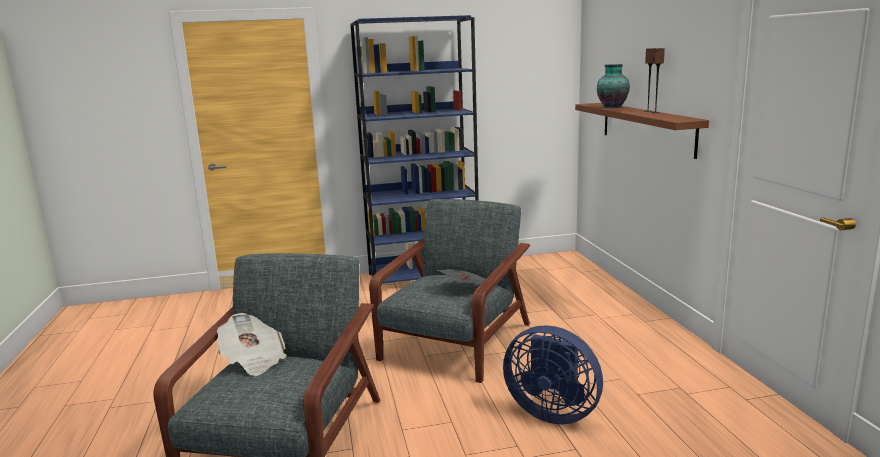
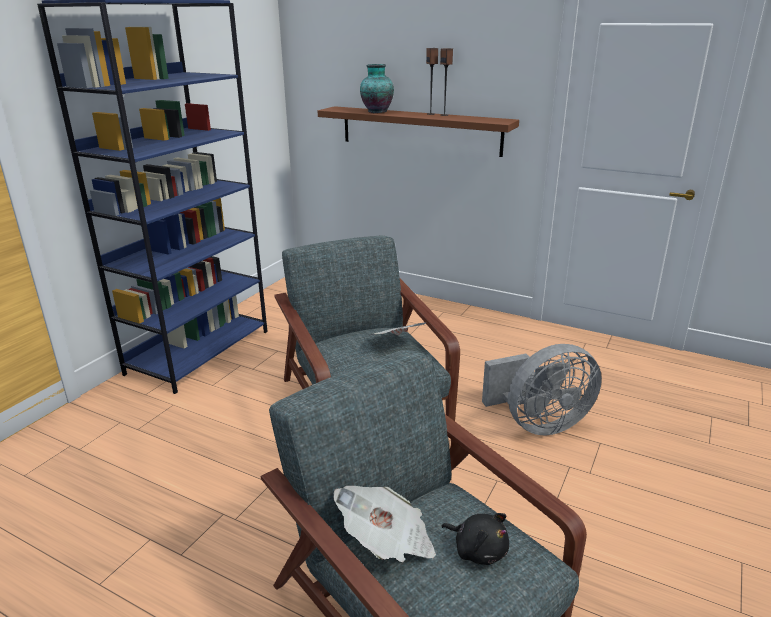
camera: 50 degrees left, 10 degrees up
blue fan [503,325,603,424] -> grey fan [482,344,602,435]
none -> black plush toy [441,513,509,565]

